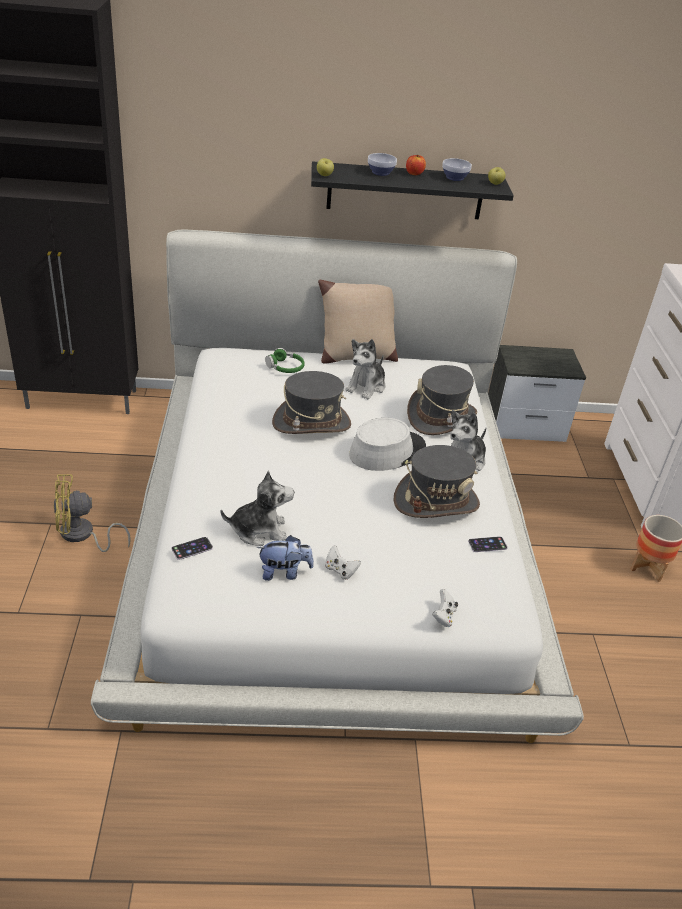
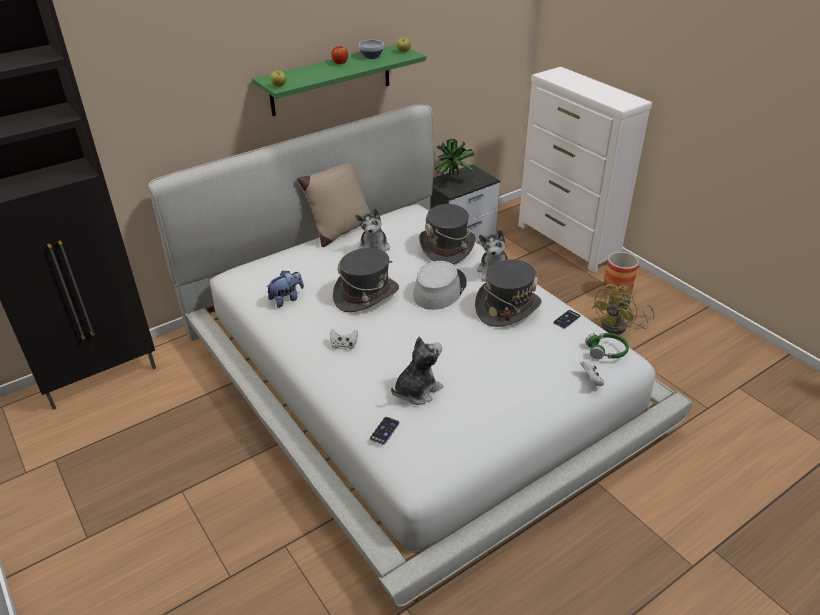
camera: 30 degrees left, 0 degrees up
yellow fan [54,474,131,552] -> yellow fan moved to [592,284,655,335]
plush toy [257,535,314,581] -> plush toy moved to [266,270,304,308]
green headphones [265,348,304,373] -> green headphones moved to [585,333,629,359]
black shelf [311,161,514,219] -> green shelf [252,45,426,116]
white game controller [325,545,361,580] -> white game controller moved to [330,329,358,349]
bowl [368,153,397,176] -> none
none -> potted plant [435,139,474,182]

